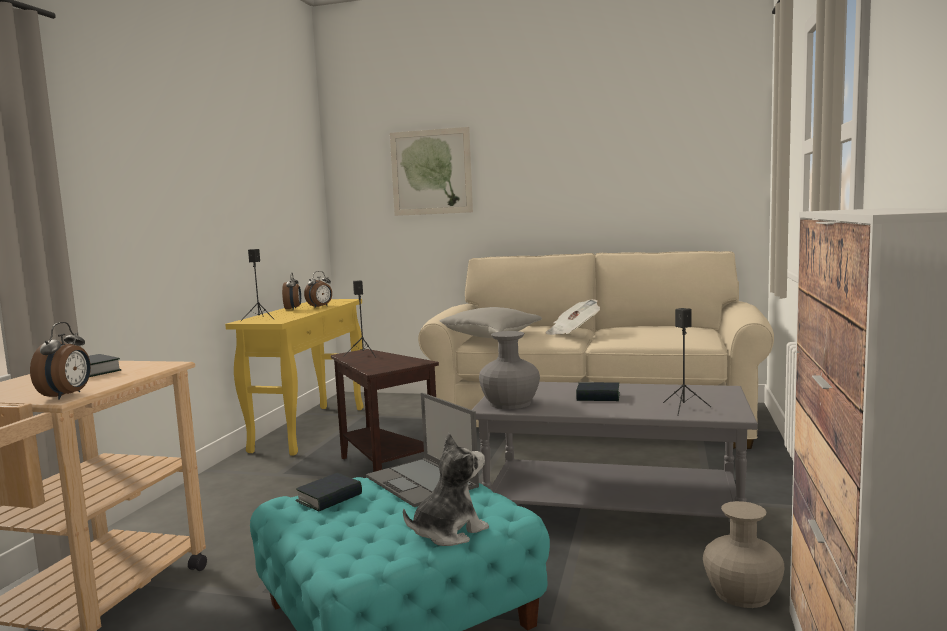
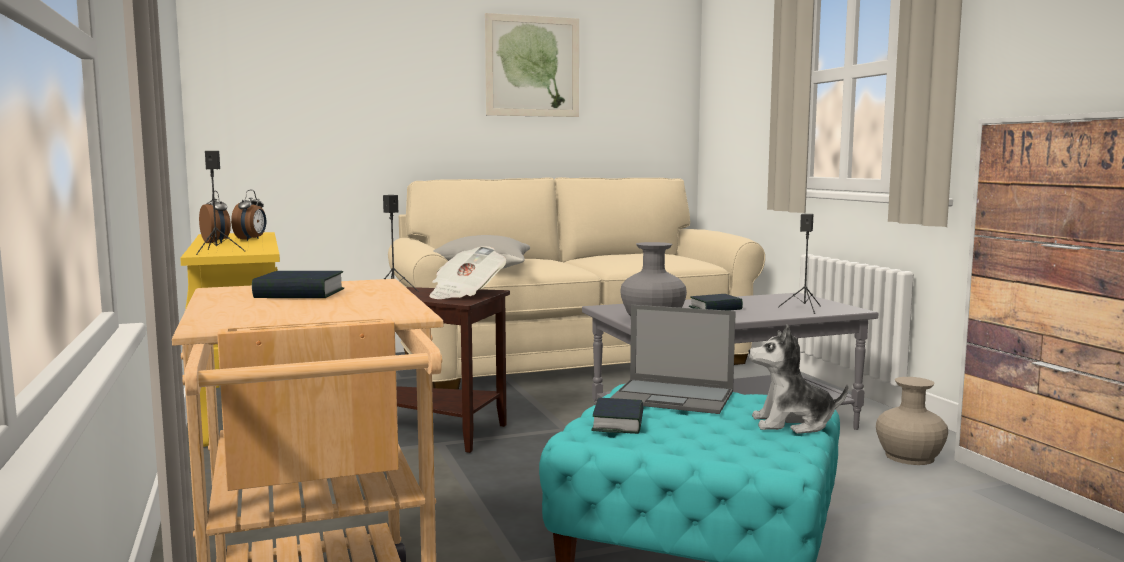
camera: 35 degrees left, 0 degrees up
alarm clock [30,322,91,400] -> none
picture [390,127,473,216] -> picture moved to [485,13,579,117]
plush toy [403,433,489,546] -> plush toy turned 105 degrees counterclockwise [749,324,848,434]
newspaper [546,299,600,335] -> newspaper moved to [429,246,506,299]

